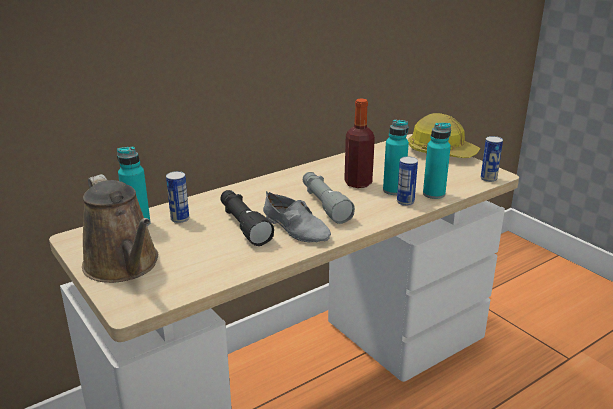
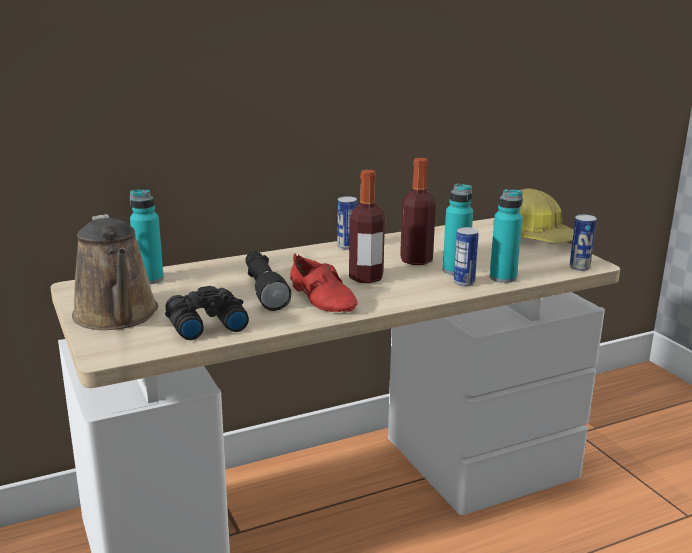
camera: 10 degrees right, 5 degrees down
can [166,171,189,223] -> can moved to [337,196,357,249]
grey shoe [263,191,331,242] -> red shoe [290,253,358,312]
grey flashlight [303,172,355,224] -> bottle [349,170,385,283]
none -> black binoculars [165,286,249,340]

